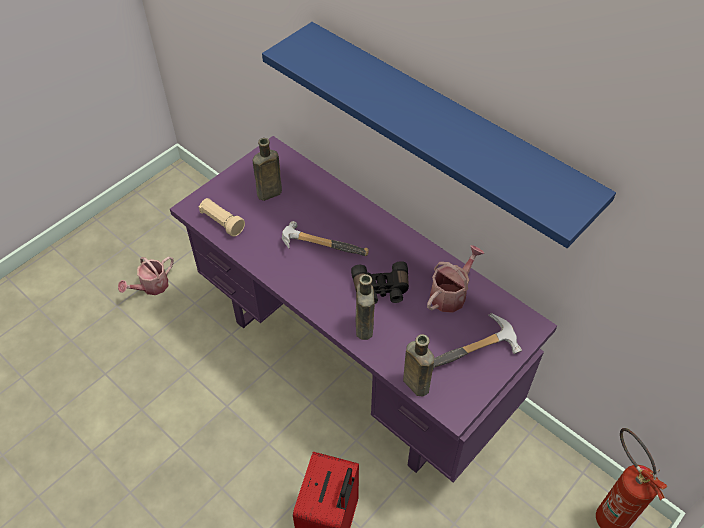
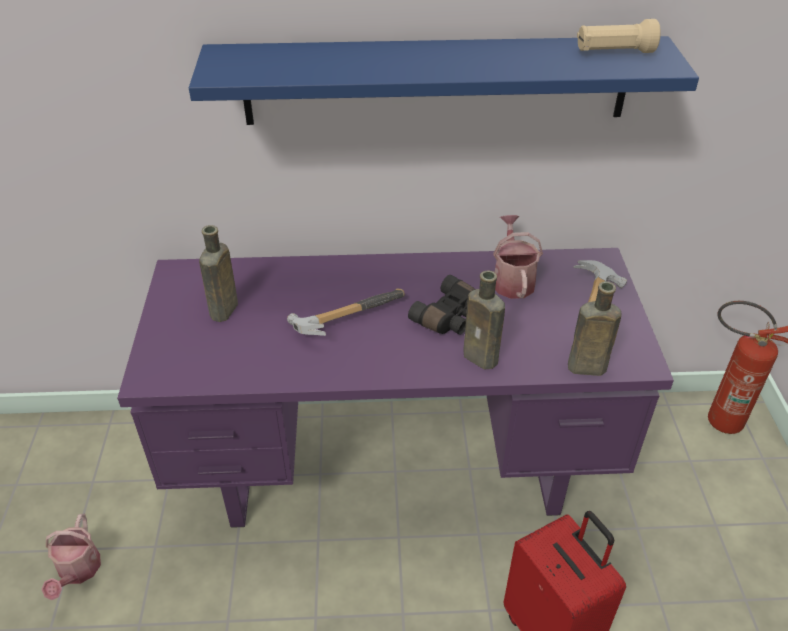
camera: 45 degrees left, 10 degrees down
beige flashlight [199,198,245,237] -> beige flashlight moved to [577,19,661,53]

